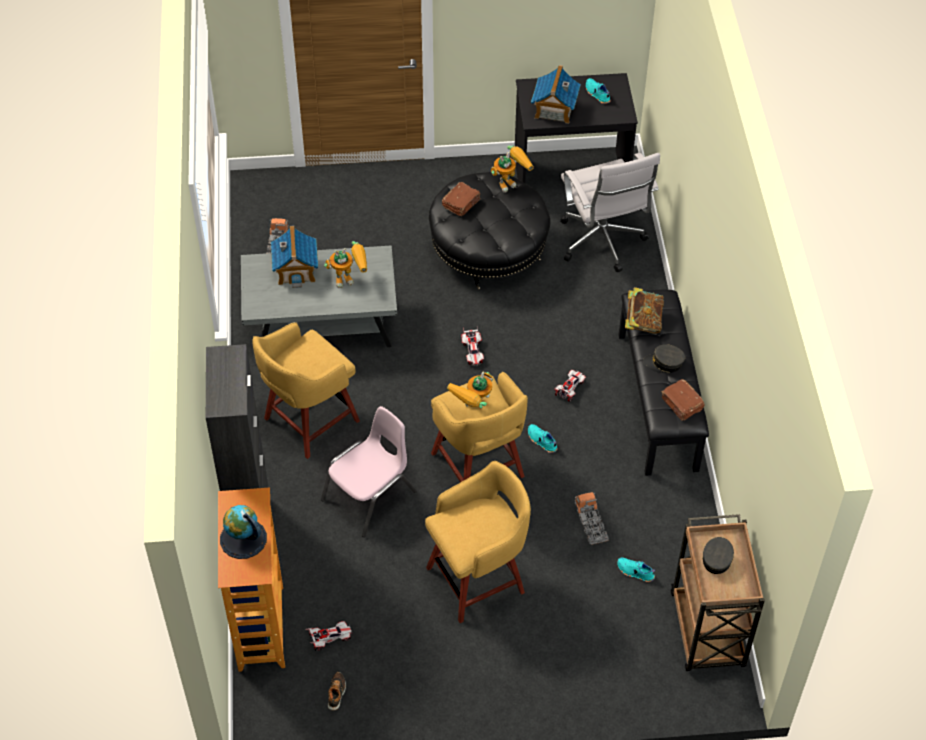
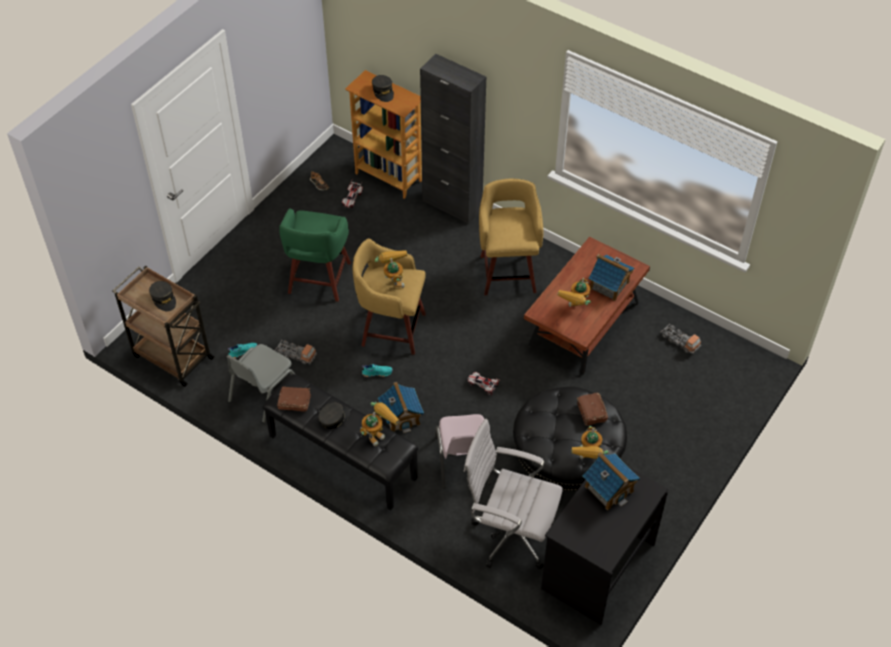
camera: 130 degrees right, 0 degrees up
globe [220,505,267,559] -> grey cap [372,75,394,102]
grey coffee table [241,245,397,348] -> brown coffee table [524,236,650,375]
pink chair [321,406,417,537] -> pink chair moved to [435,414,491,488]
yellow stool [425,461,531,623] -> green stool [279,208,351,302]
toy car [554,370,586,402] -> toy house [378,382,424,434]
turquoise shoe [586,78,611,104] -> none
book [625,287,664,334] -> toy robot [360,401,400,446]
none -> grey chair [227,344,295,423]

